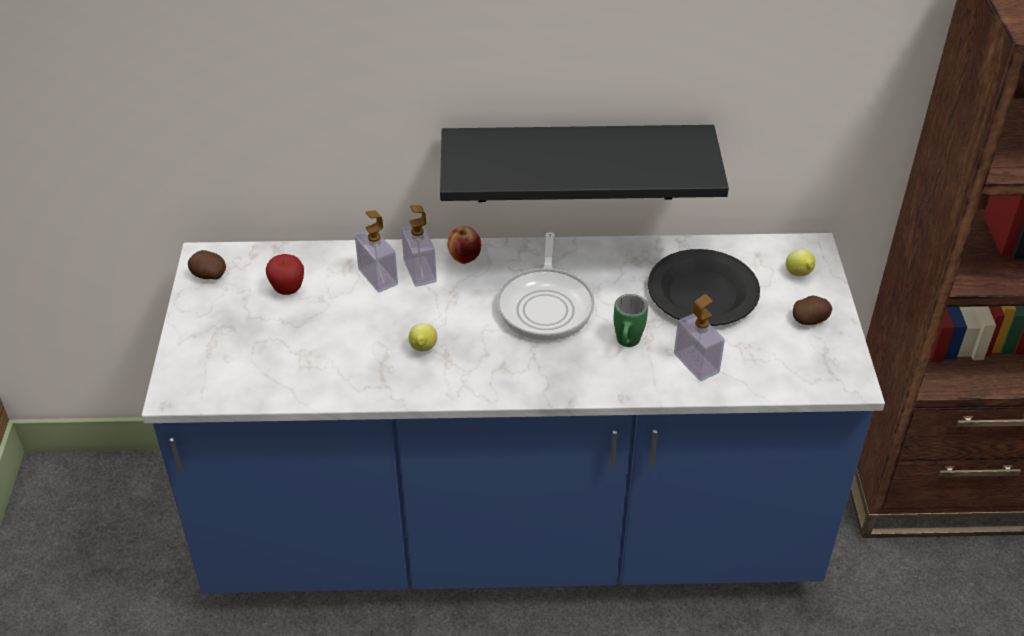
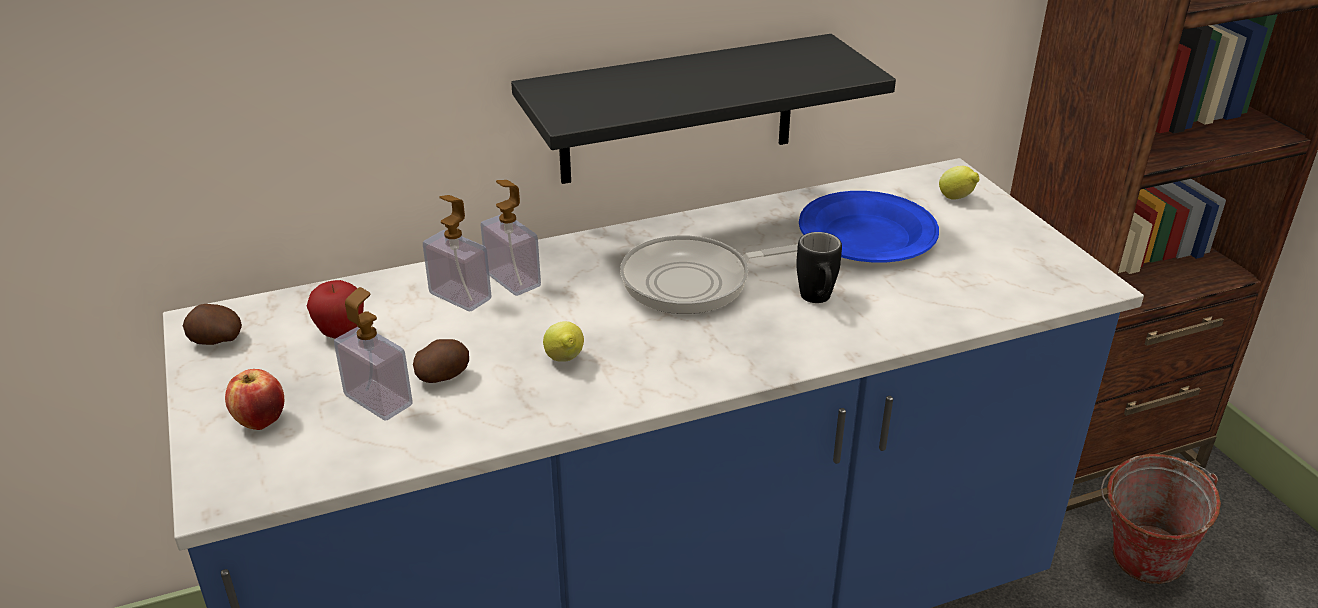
camera: 20 degrees left, 10 degrees down
apple [447,226,481,264] -> apple moved to [225,369,284,430]
frying pan [497,232,595,341] -> frying pan turned 90 degrees clockwise [620,235,798,314]
green mug [614,294,648,347] -> black mug [796,232,842,303]
black plate [648,249,760,326] -> blue plate [799,191,939,263]
soap dispenser [674,294,725,381] -> soap dispenser moved to [334,287,413,421]
potato [793,296,832,325] -> potato moved to [413,339,469,383]
none -> bucket [1101,454,1221,584]

